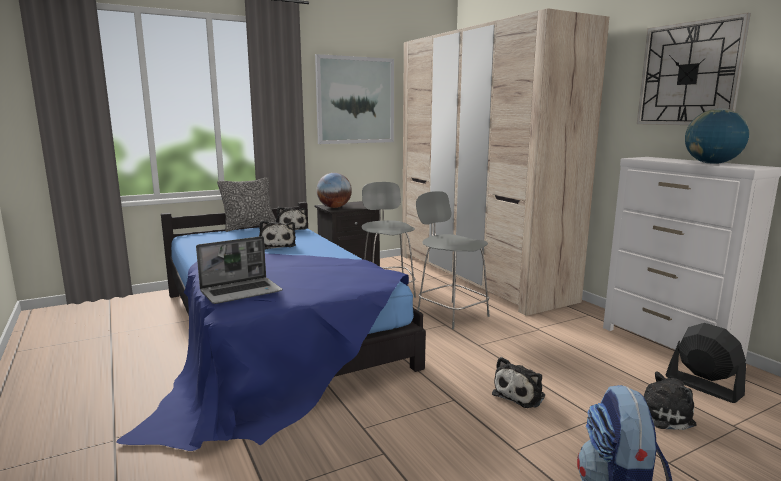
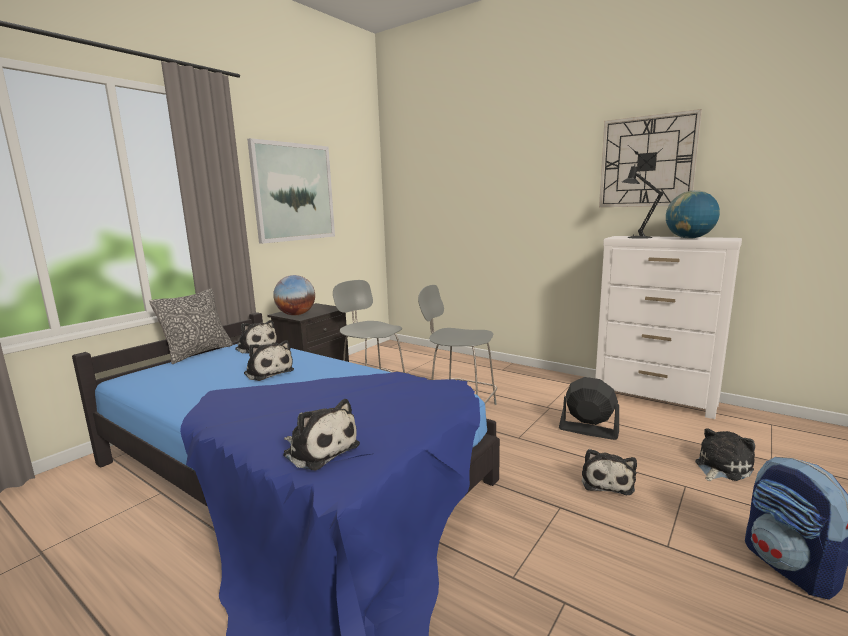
camera: 25 degrees left, 0 degrees up
laptop [196,236,282,304] -> plush toy [283,399,360,470]
beige wardrobe [402,8,609,316] -> none
black fan [666,323,746,403] -> black fan moved to [559,377,619,440]
none -> black table lamp [622,161,663,239]

